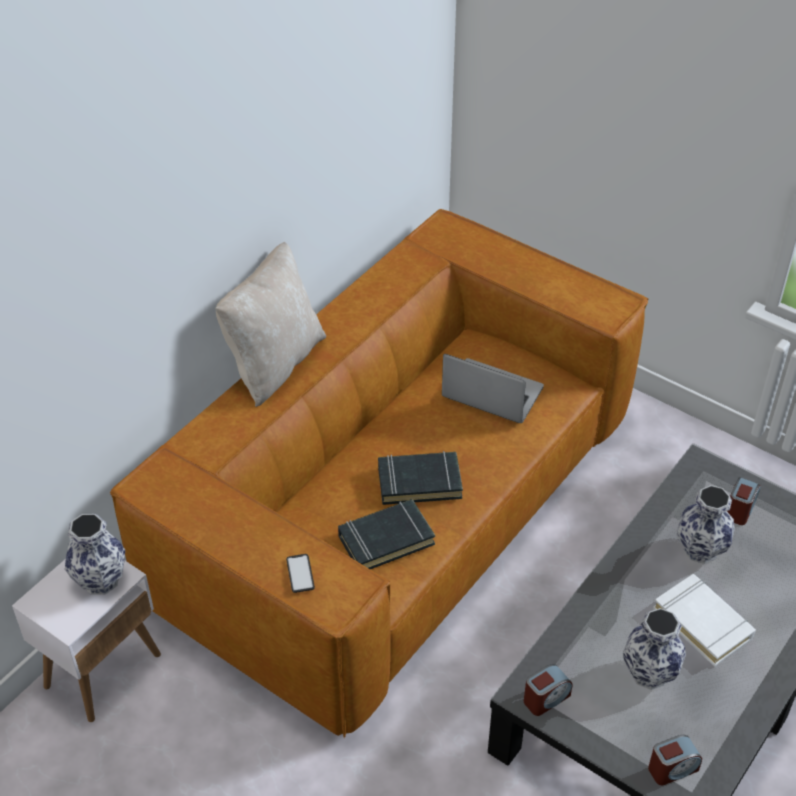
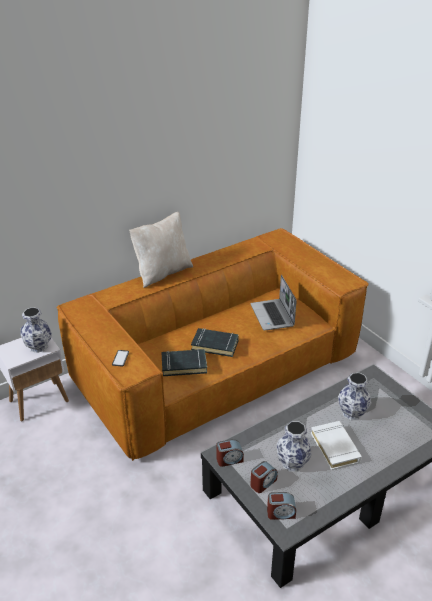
camera: 20 degrees right, 10 degrees down
laptop [442,354,544,423] -> laptop turned 150 degrees counterclockwise [250,275,297,330]
alarm clock [727,477,761,525] -> alarm clock moved to [250,461,278,493]

